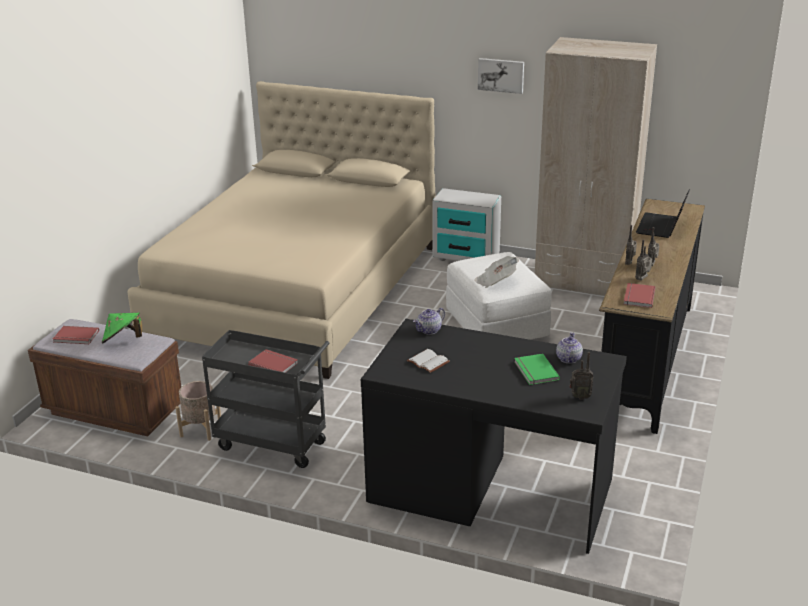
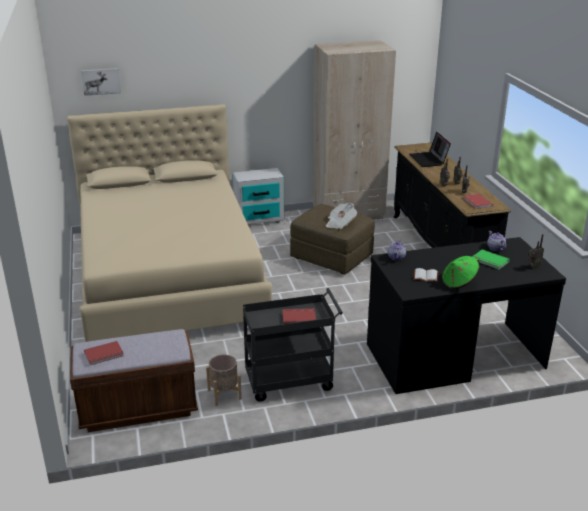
camera: 35 degrees left, 0 degrees up
green hat [102,312,142,343] -> green hat moved to [442,256,479,289]
white ottoman [446,252,552,340] -> brown ottoman [290,204,374,274]
picture [478,58,524,94] -> picture moved to [81,68,121,96]

